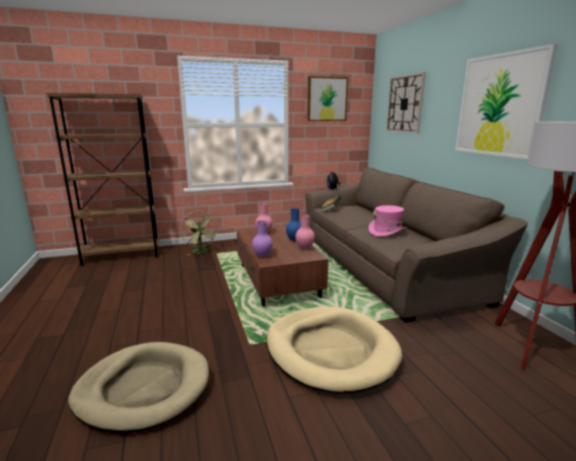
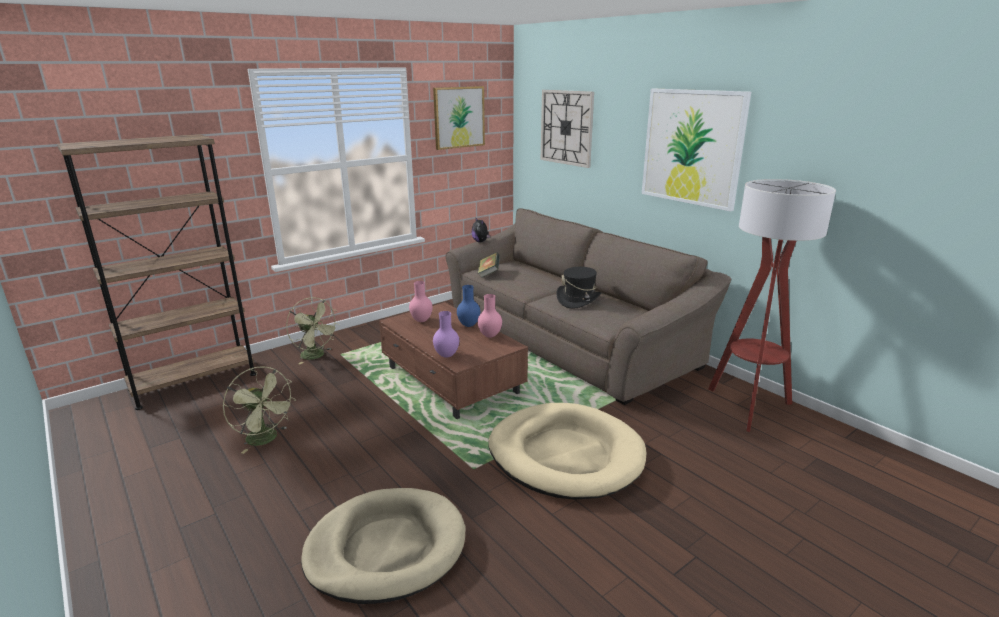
camera: 20 degrees left, 5 degrees up
pink hat [368,205,408,237] -> black hat [556,267,602,309]
none -> green fan [222,366,296,454]

